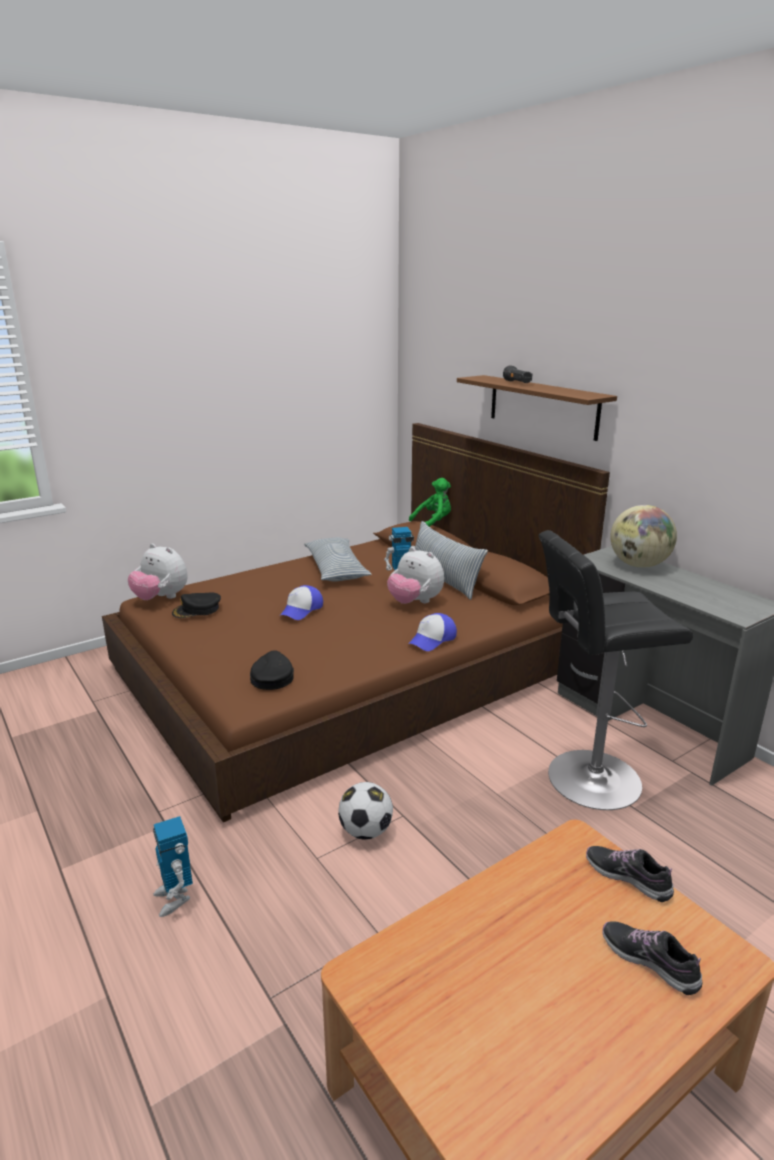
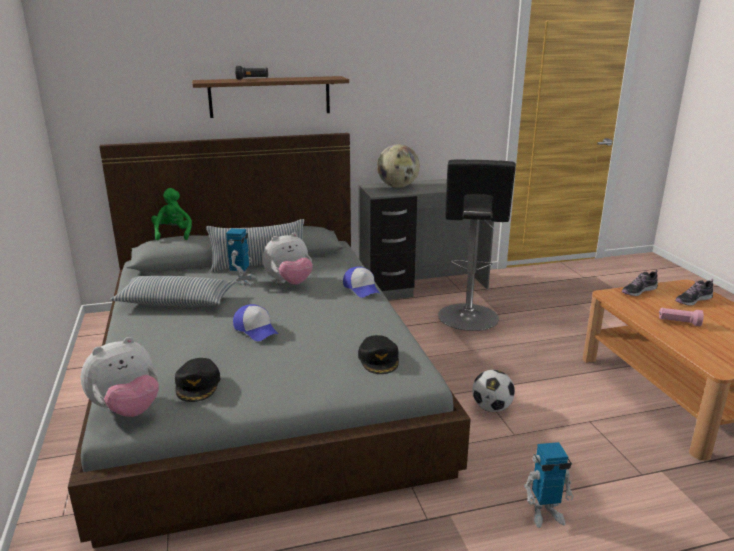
camera: 70 degrees left, 0 degrees up
brown bed [102,423,610,822] -> grey bed [68,133,471,548]
black cap [250,650,294,690] -> black cap turned 120 degrees counterclockwise [358,335,399,374]
none -> pink flashlight [659,307,704,326]

